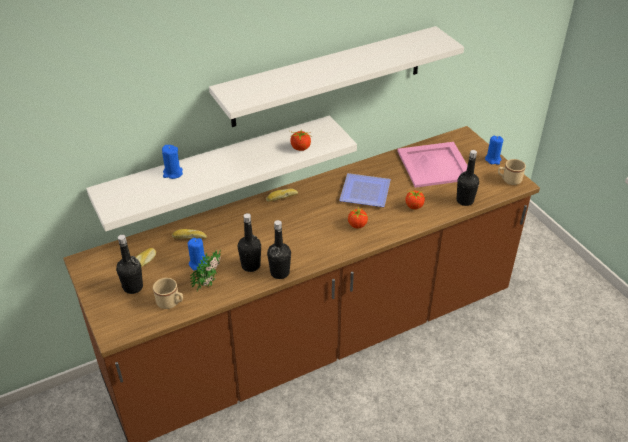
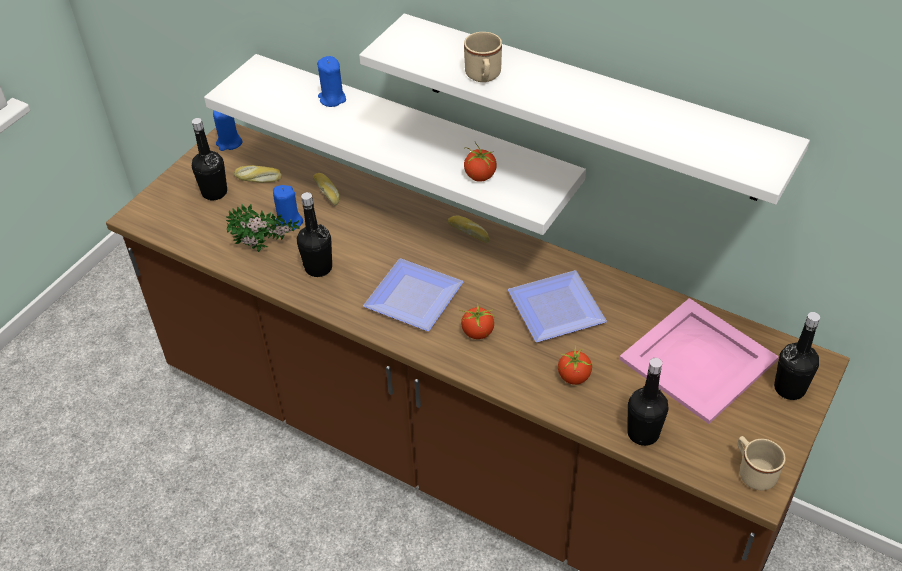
camera: 60 degrees right, 5 degrees up
beige mug [153,278,183,309] -> beige mug moved to [464,32,502,82]
black bottle [267,220,291,279] -> black bottle moved to [774,312,820,400]
blue candle [485,136,503,165] -> blue candle moved to [213,110,242,151]
none -> plate [363,258,463,331]

